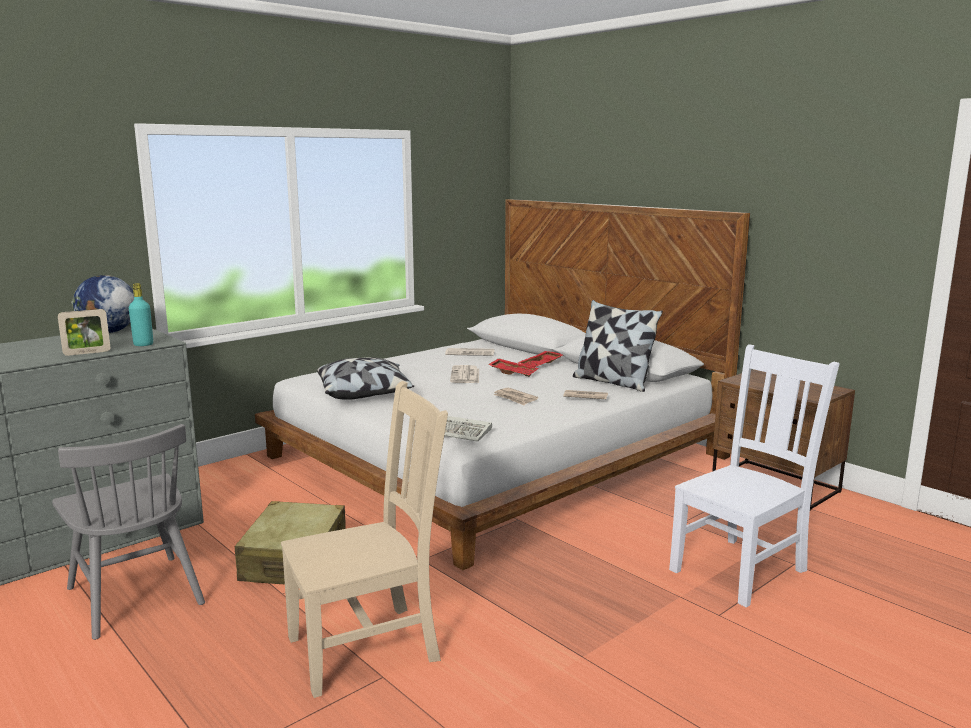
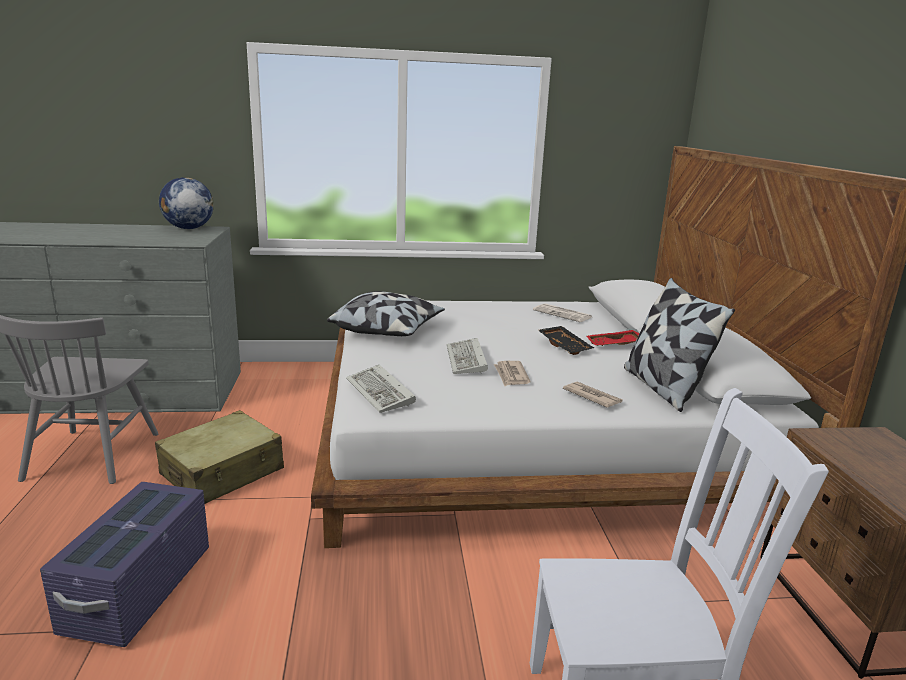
camera: 35 degrees right, 5 degrees up
picture frame [58,309,110,356] -> none
turquoise bottle [129,283,153,346] -> none
beige chair [281,381,448,698] -> purple storage box [40,482,209,647]
newspaper [450,365,479,383] -> none
red tray [488,358,539,377] -> black tray [538,326,594,355]
none -> keyboard [447,338,488,374]

